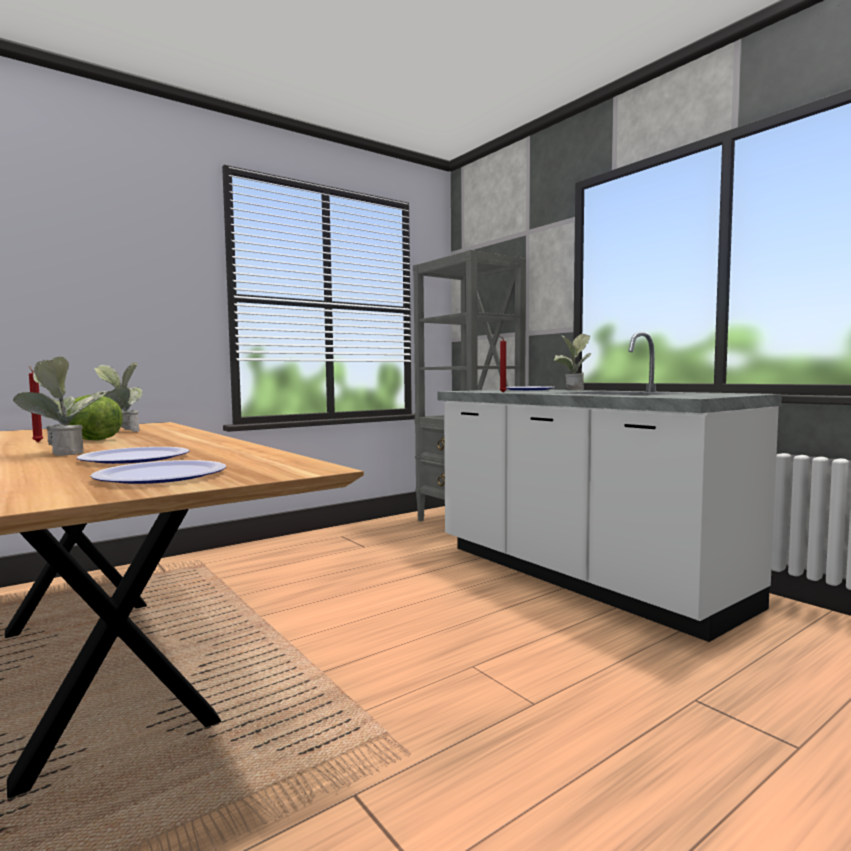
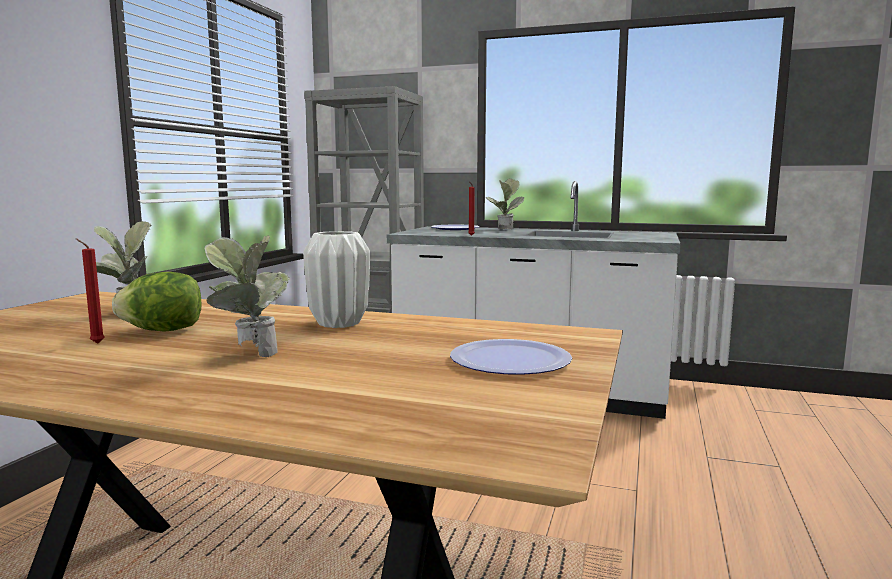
camera: 35 degrees left, 5 degrees up
plate [77,447,190,464] -> none
none -> white vase [303,231,370,328]

